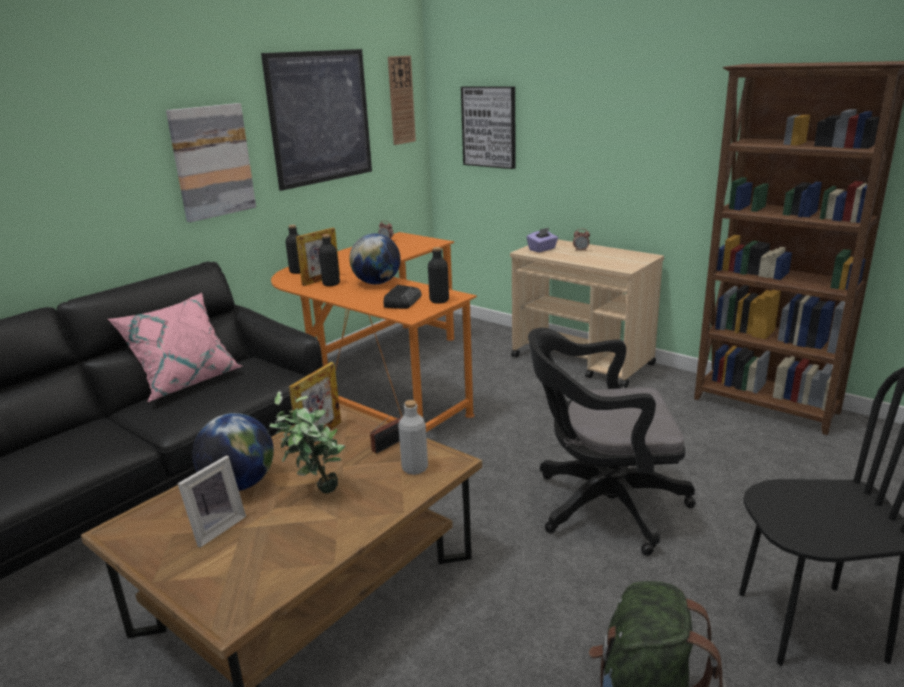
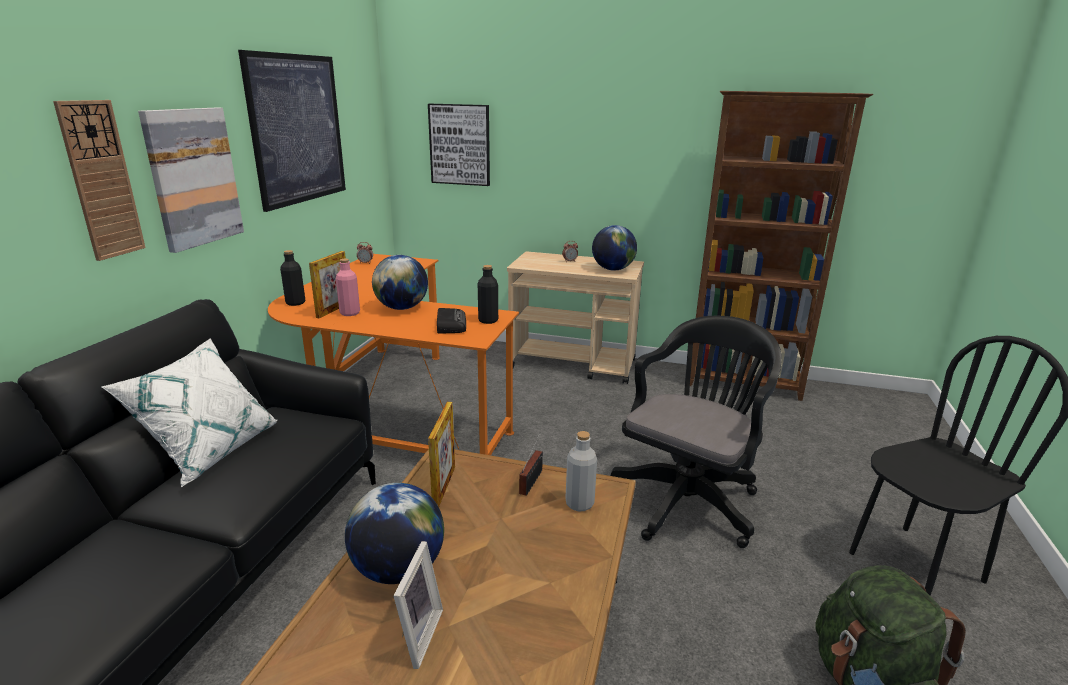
camera: 25 degrees left, 0 degrees up
pink pillow [108,293,242,402] -> white pillow [101,338,278,487]
potted plant [269,391,345,493] -> none
black bottle [319,234,340,286] -> pink bottle [336,259,360,316]
wall clock [388,56,416,145] -> wall clock moved to [53,100,146,261]
purple tissue box [527,228,558,252] -> none
black office chair [528,328,696,556] -> black office chair turned 150 degrees clockwise [611,316,782,548]
none -> globe [592,225,637,271]

